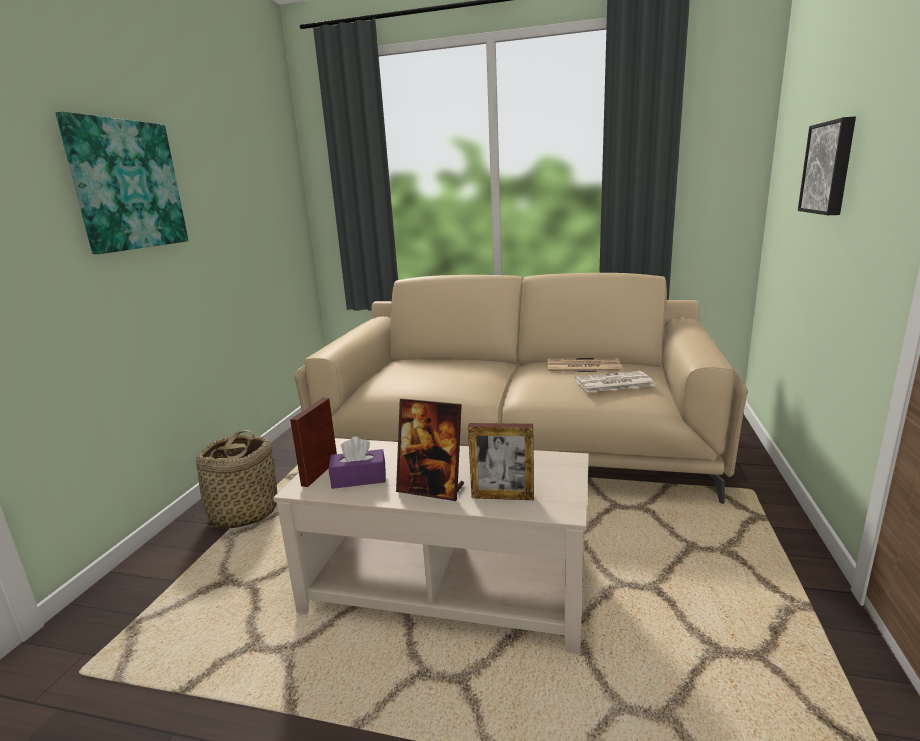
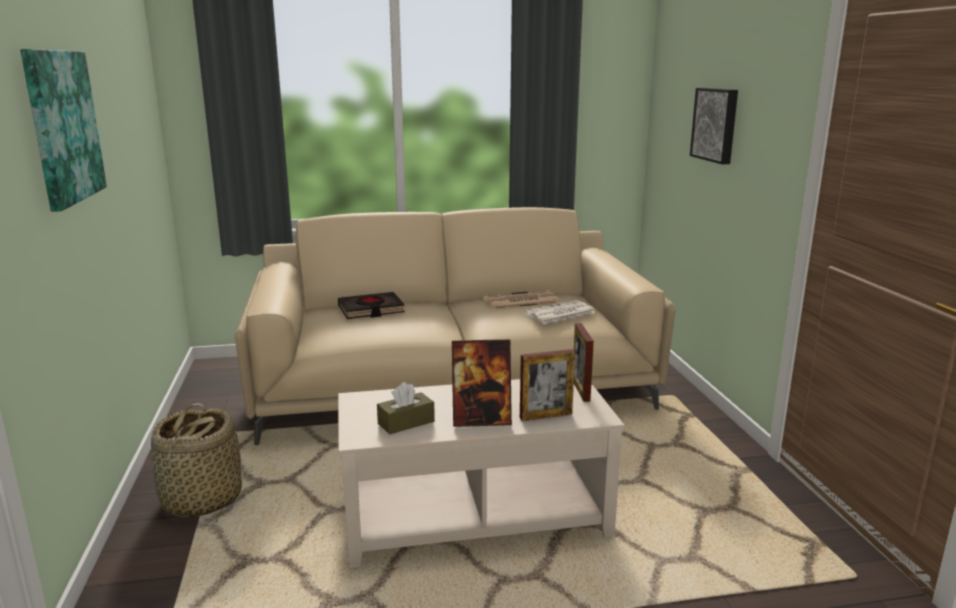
camera: 25 degrees left, 0 degrees up
picture frame [290,398,337,487] -> picture frame moved to [574,323,594,402]
purple tissue box [329,437,386,489] -> brown tissue box [377,382,435,434]
none -> black book [338,292,405,319]

